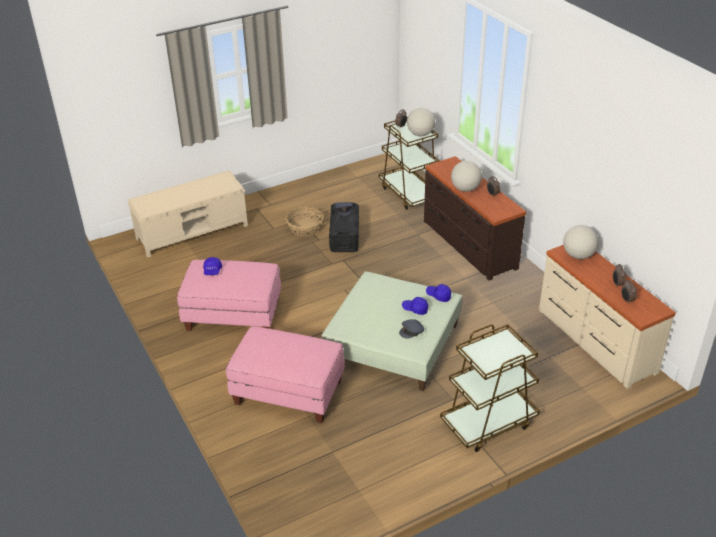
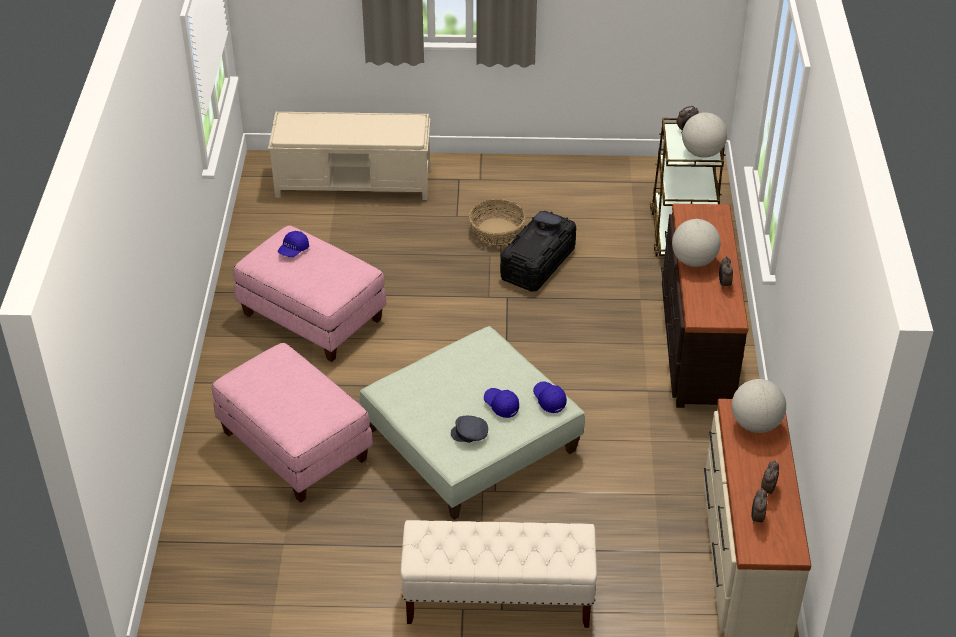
camera: 30 degrees right, 5 degrees up
brown cart [440,324,540,452] -> beige bench [400,520,597,628]

